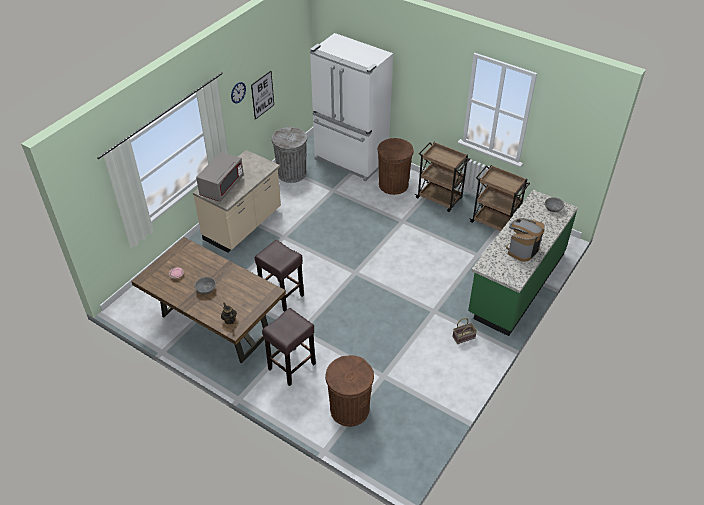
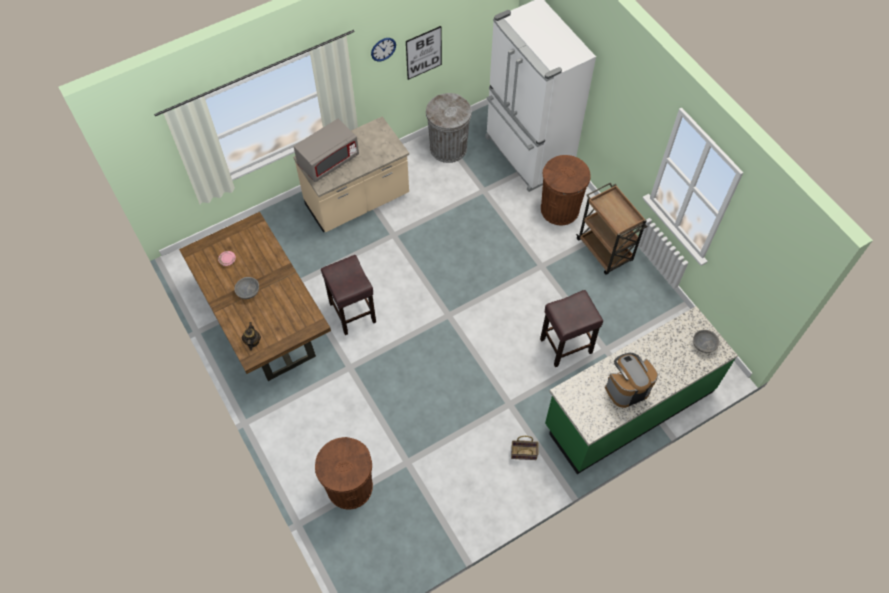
camera: 25 degrees right, 15 degrees up
brown stool [262,308,316,386] -> brown stool moved to [540,290,603,367]
brown cart [469,165,530,231] -> none

